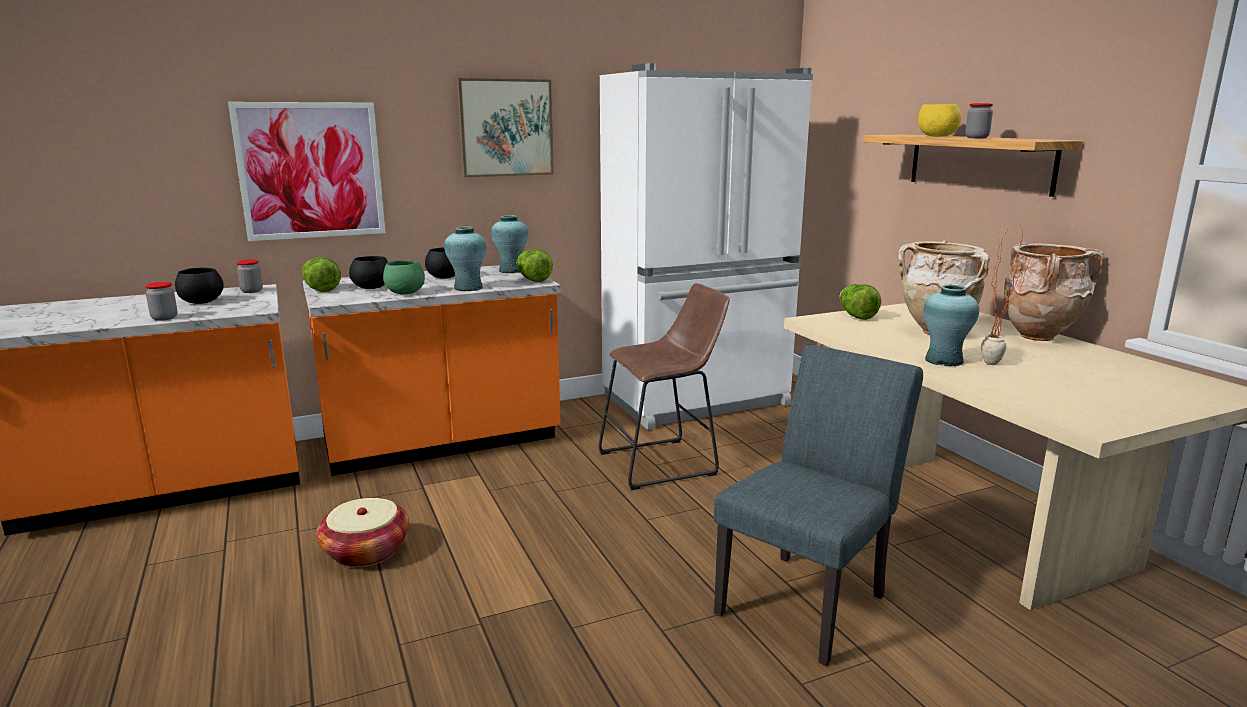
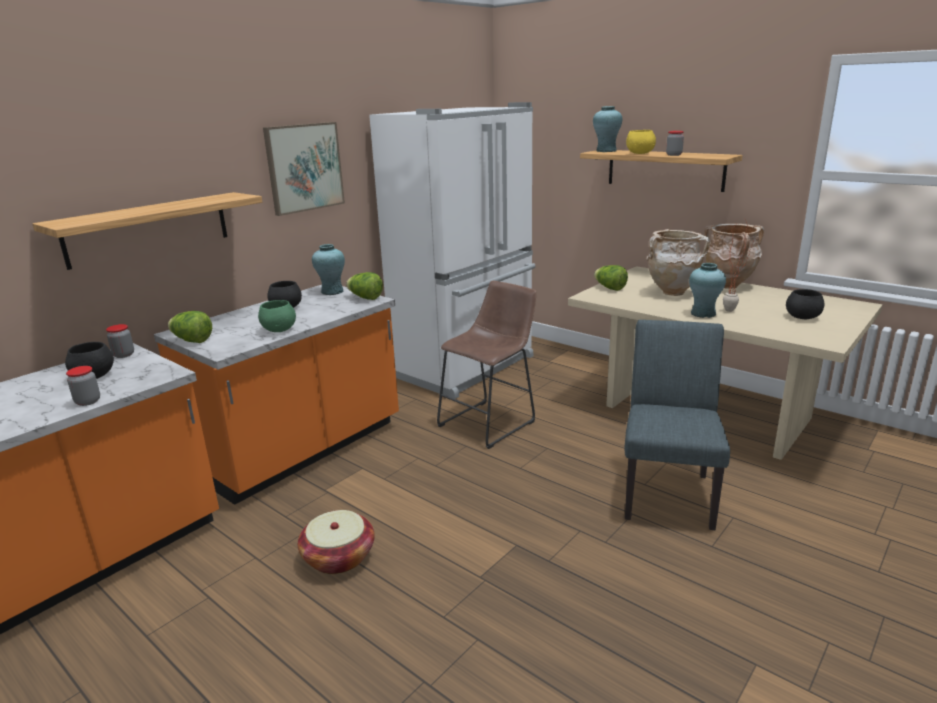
camera: 25 degrees left, 5 degrees up
picture [228,102,386,241] -> shelf [32,192,262,270]
black bowl [349,256,388,289] -> black bowl moved to [786,289,825,319]
turquoise vase [444,226,486,291] -> turquoise vase moved to [593,106,622,152]

